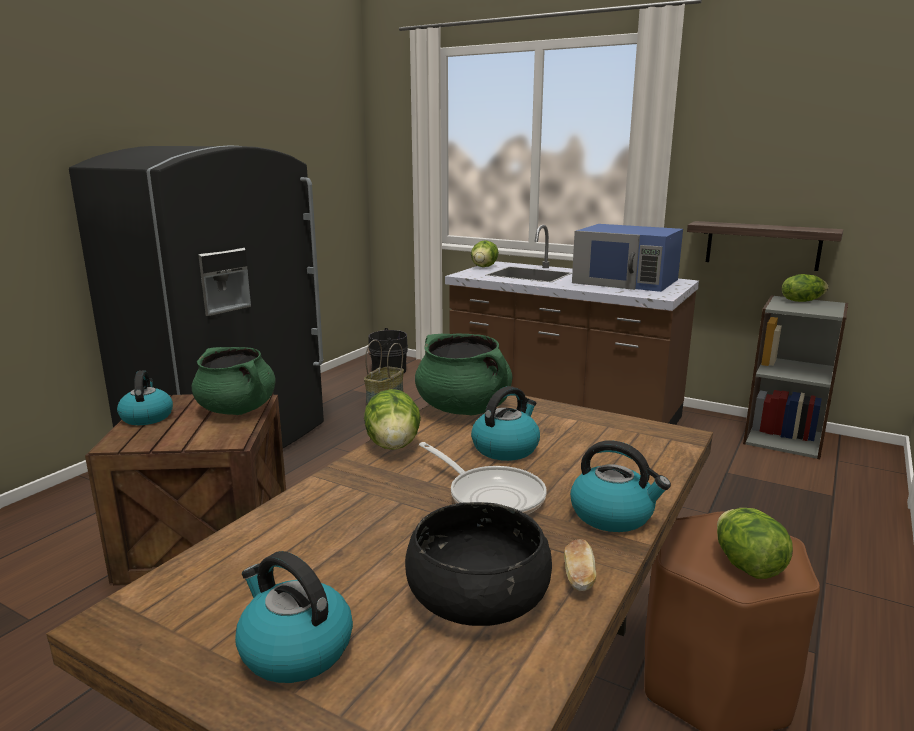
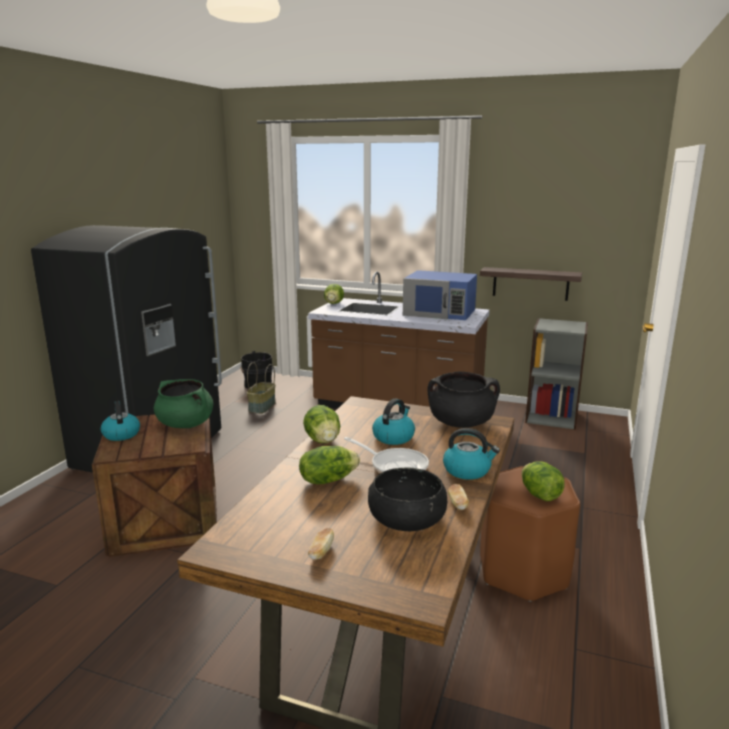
camera: 10 degrees left, 0 degrees up
kettle [235,551,353,683] -> bread [308,528,334,560]
green cooking pot [415,334,513,416] -> none
lettuce [782,274,829,302] -> lettuce moved to [299,446,360,484]
none -> black cooking pot [428,371,500,428]

